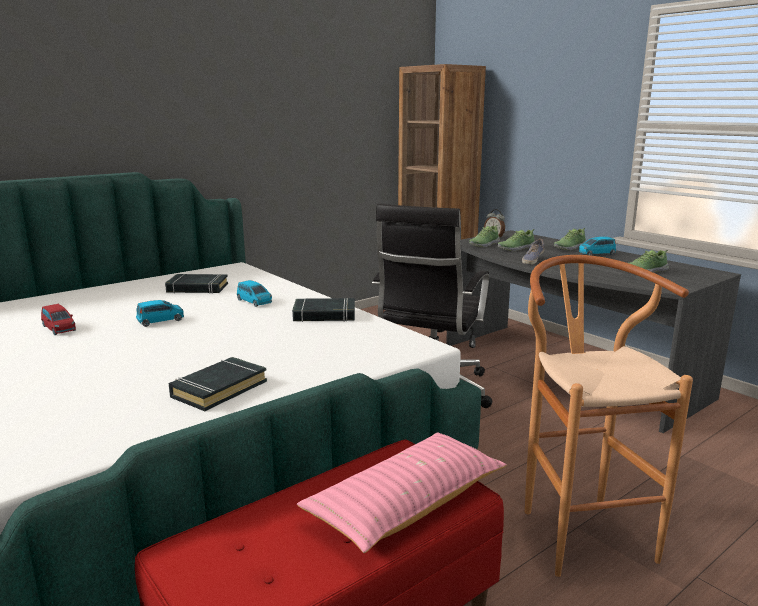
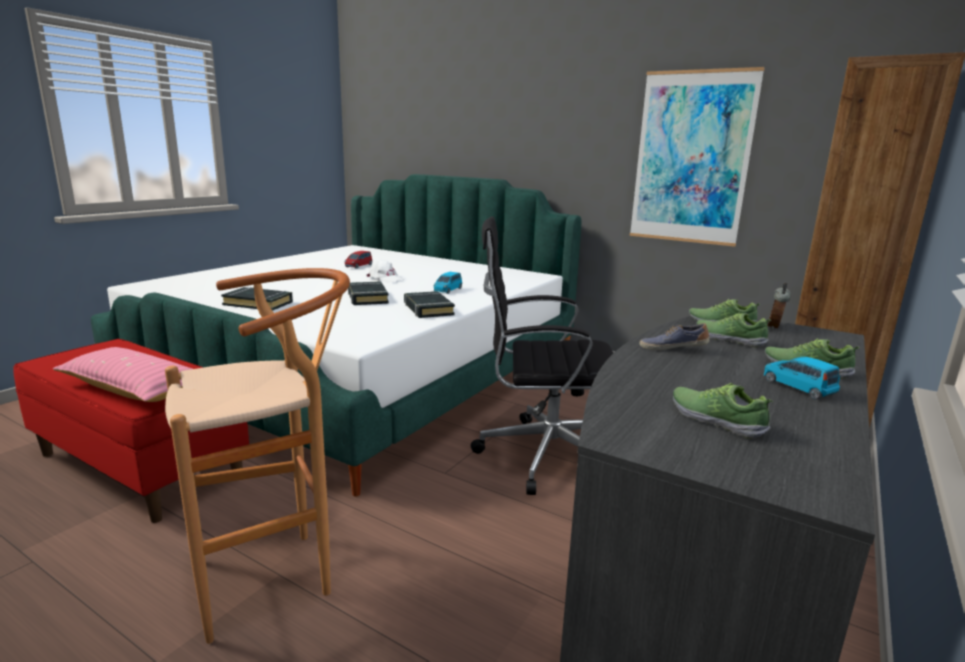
camera: 70 degrees right, 0 degrees up
blue toy car [136,300,184,327] -> white cap [366,259,403,283]
black book [165,274,228,294] -> black book moved to [348,281,389,305]
none -> picture [629,67,765,247]

